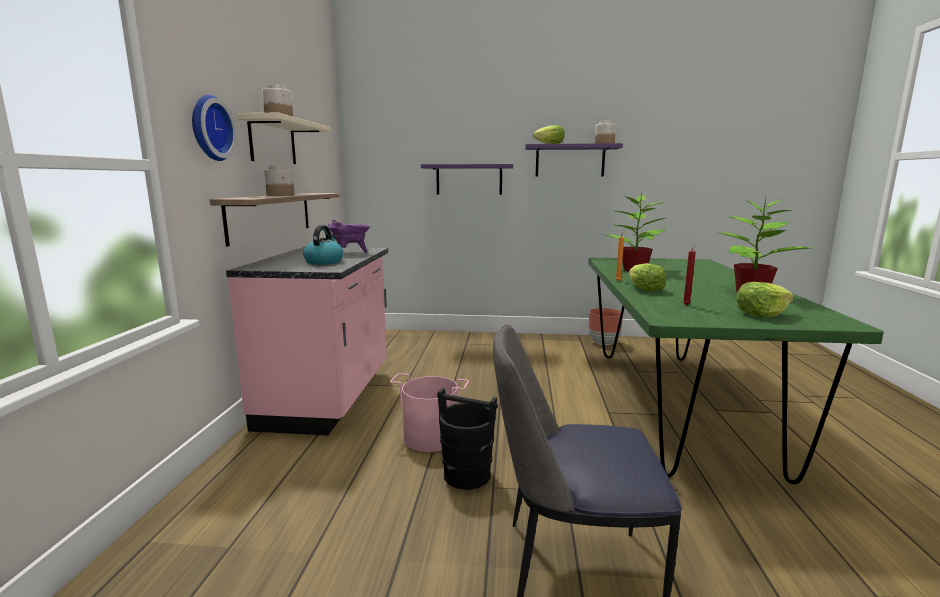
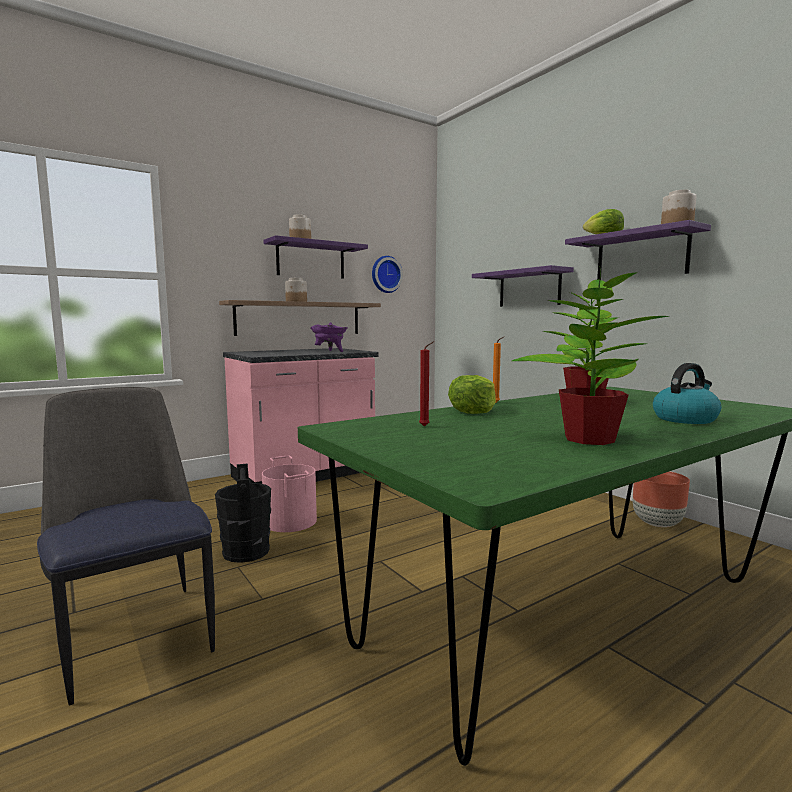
camera: 50 degrees right, 5 degrees down
wall clock [192,95,237,161] -> wall clock moved to [372,256,403,293]
beige shelf [238,113,331,164] -> purple shelf [264,235,368,279]
kettle [303,225,343,265] -> kettle moved to [653,363,721,424]
lettuce [736,282,794,317] -> none

